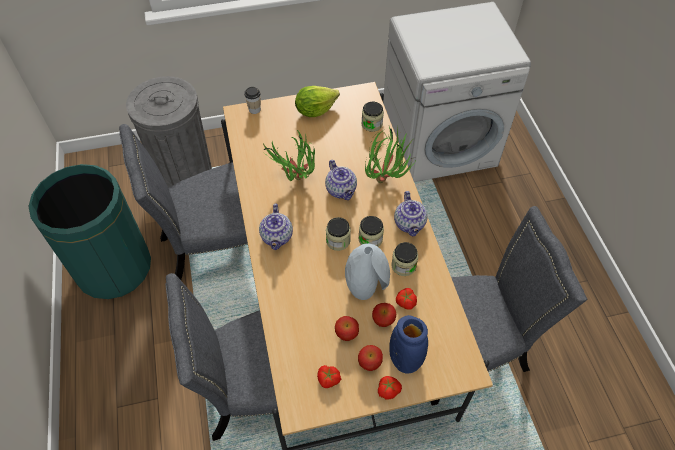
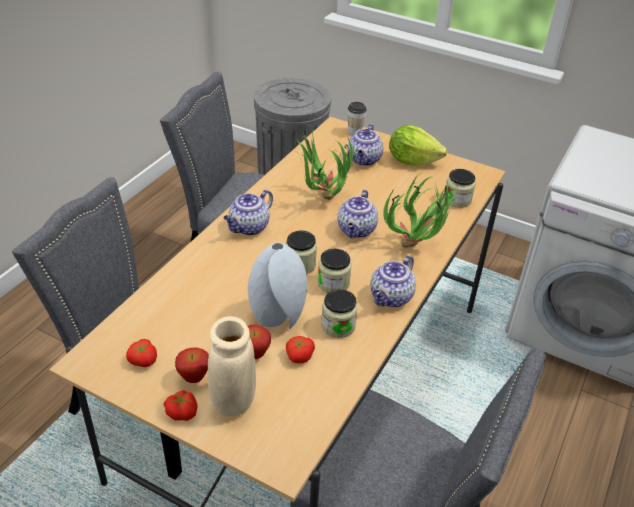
camera: 40 degrees right, 15 degrees down
green trash can [28,164,151,299] -> none
apple [335,316,359,341] -> none
blue vase [389,315,428,374] -> beige vase [208,316,256,416]
none -> teapot [348,124,384,166]

